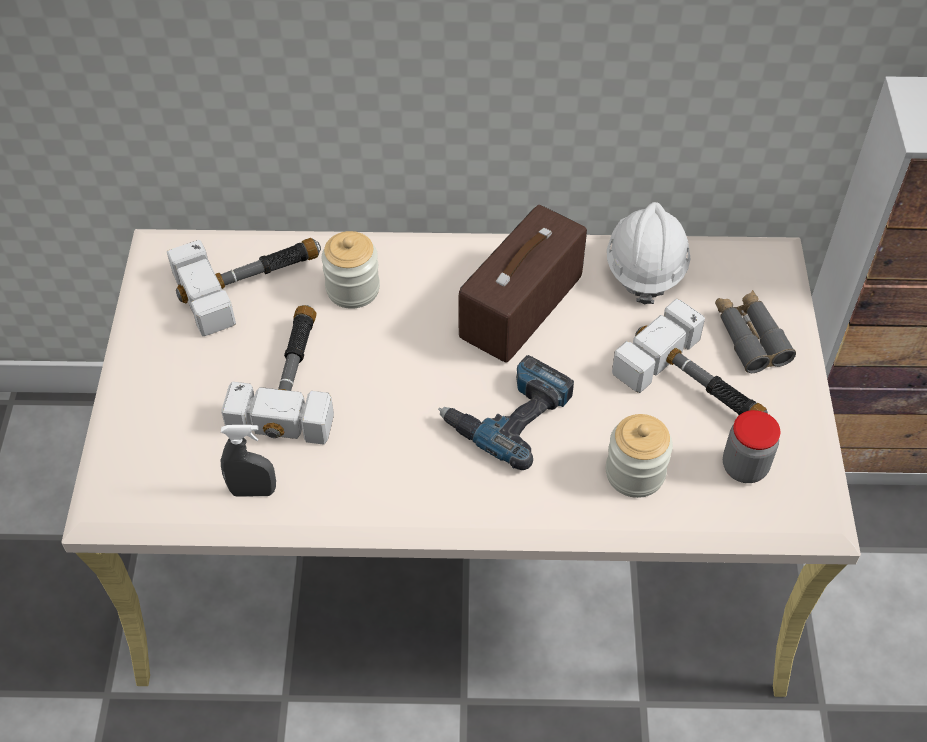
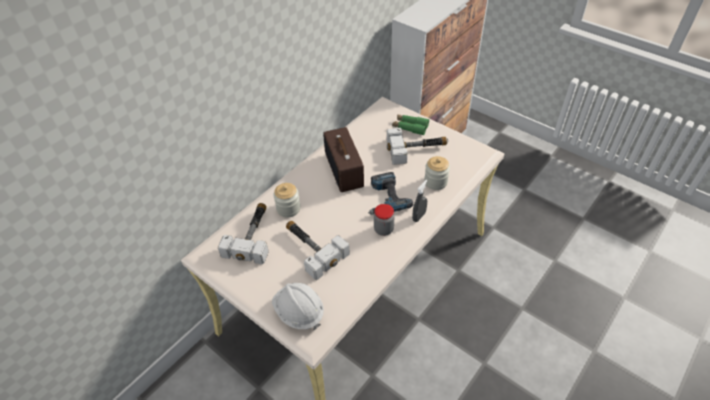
camera: 50 degrees left, 5 degrees down
grey spray bottle [221,425,276,496] -> grey spray bottle moved to [412,180,427,222]
white hard hat [607,202,691,304] -> white hard hat moved to [272,283,324,330]
grey binoculars [715,290,796,373] -> green binoculars [392,114,429,135]
jar [723,410,781,483] -> jar moved to [374,204,395,236]

